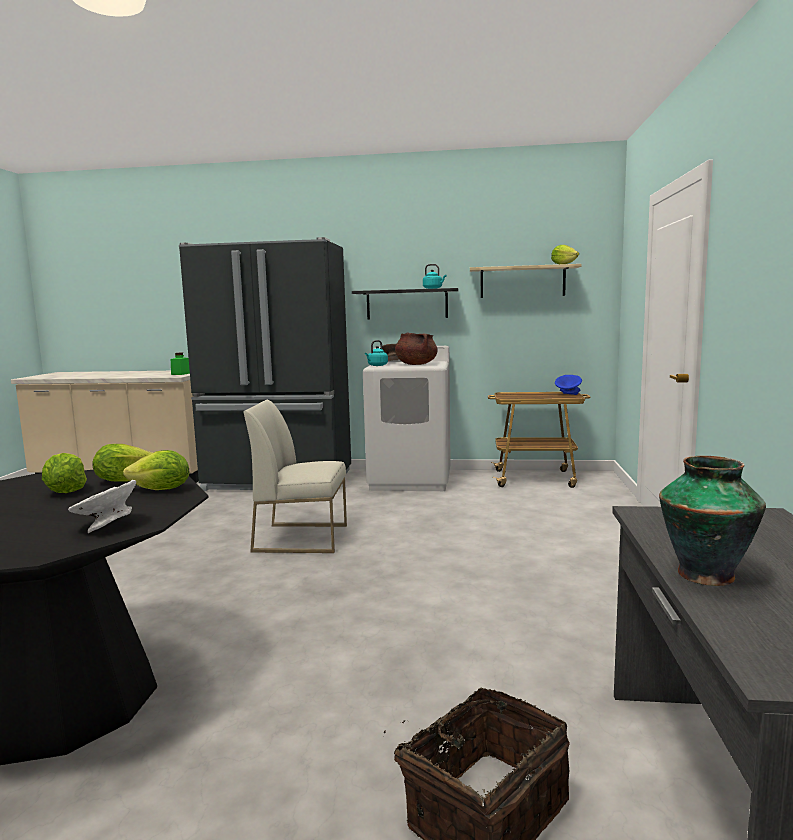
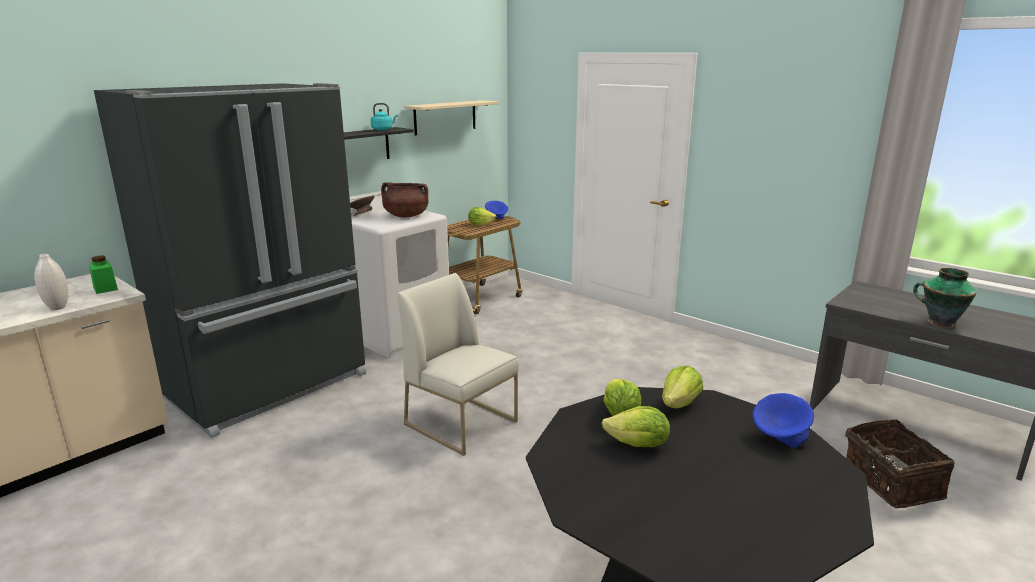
camera: 55 degrees left, 10 degrees up
white bowl [68,480,136,533] -> blue bowl [753,393,814,448]
white chair [243,400,347,553] -> white chair turned 90 degrees clockwise [397,273,519,456]
turquoise kettle [365,340,388,366] -> none
lettuce [551,245,579,264] -> lettuce moved to [468,207,496,226]
none -> white vase [34,254,68,310]

